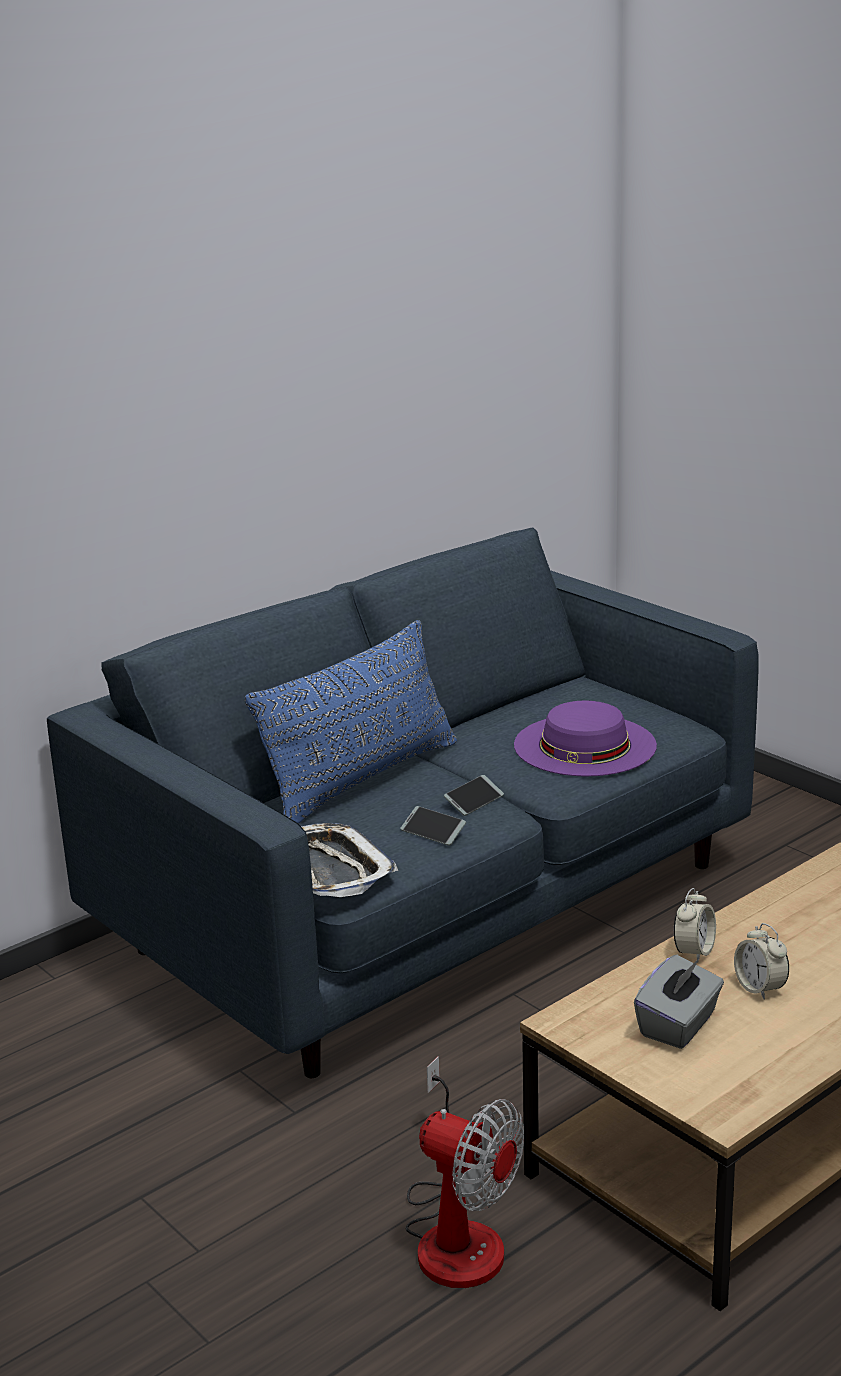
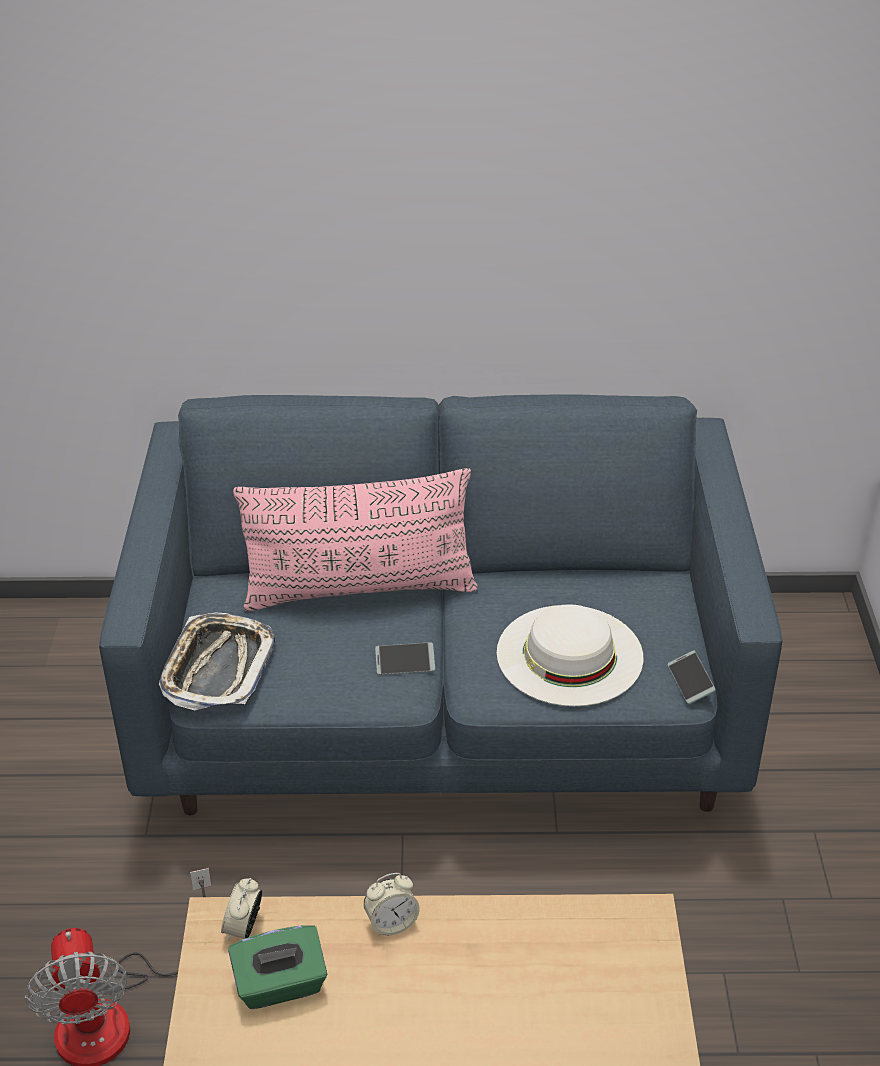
camera: 40 degrees right, 15 degrees up
blue pillow [245,620,457,824] -> pink pillow [233,468,478,611]
phone [400,806,466,846] -> phone moved to [668,650,716,704]
purple hat [514,701,657,776] -> white hat [497,604,643,706]
grey tissue box [634,955,724,1049] -> green tissue box [228,925,327,1009]
alarm clock [734,923,789,1000] -> alarm clock moved to [221,878,262,940]

